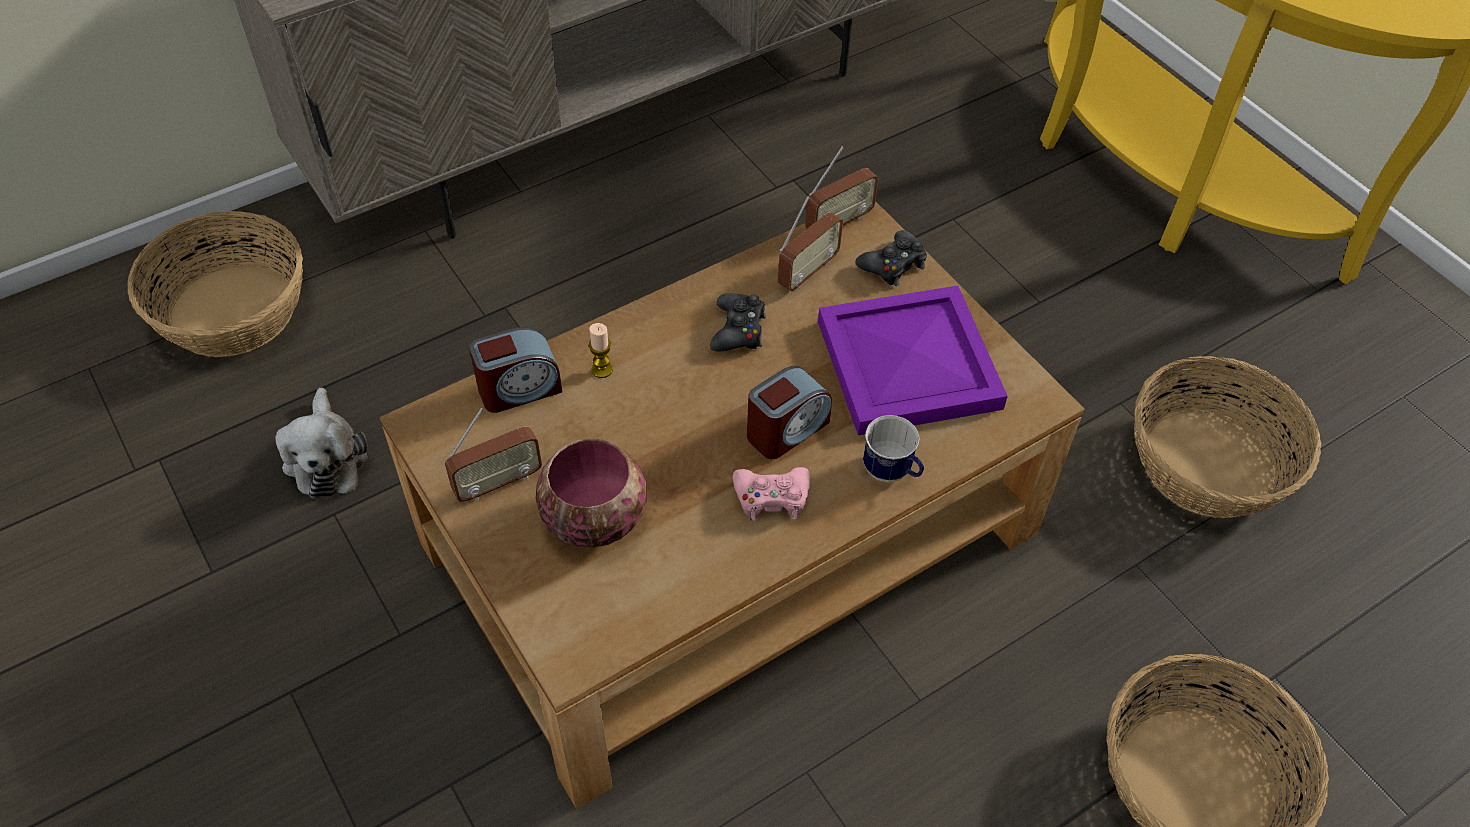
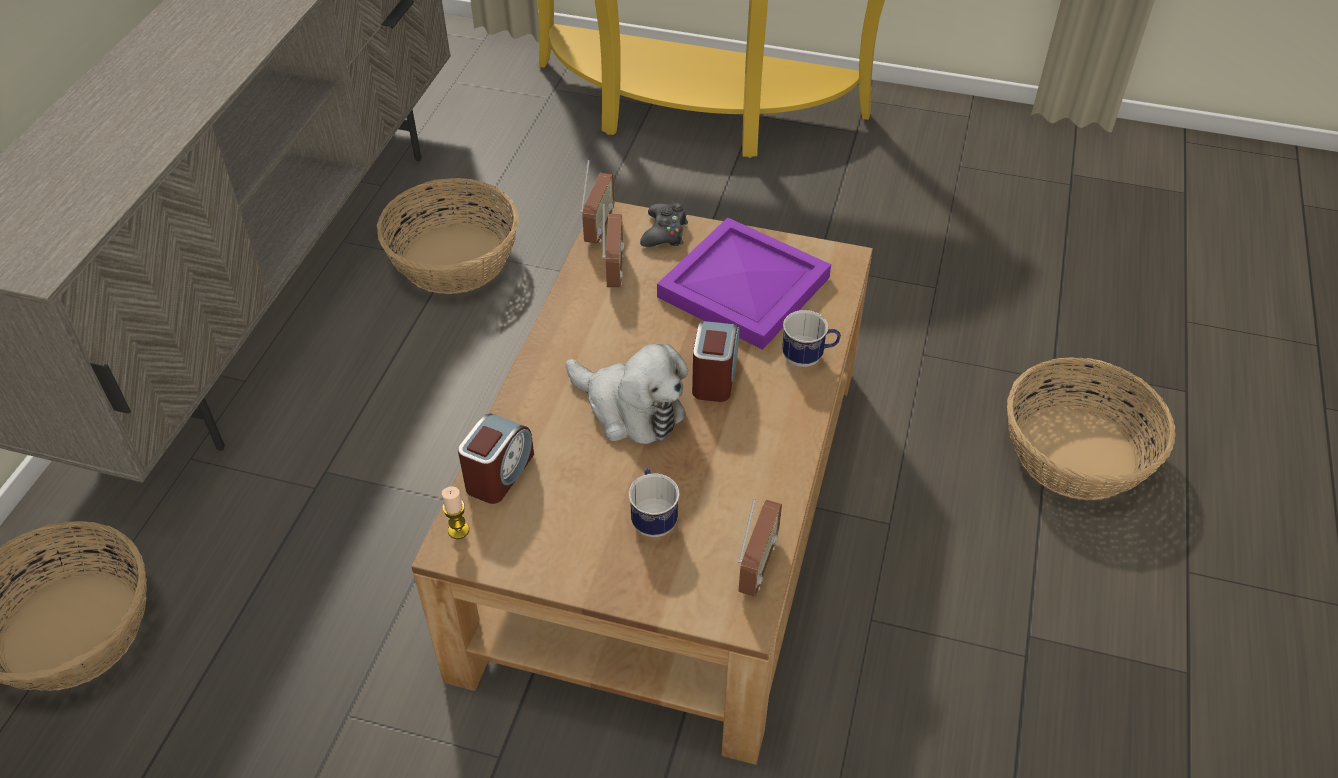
camera: 40 degrees left, 5 degrees down
plush toy [275,388,367,499] -> plush toy moved to [566,343,688,444]
radio [445,408,542,502] -> radio moved to [738,499,782,597]
bowl [535,438,647,548] -> mug [628,468,680,537]
candle [589,323,613,378] -> candle moved to [442,486,469,539]
black game controller [710,293,766,351] -> none
pink game controller [733,467,810,521] -> none
basket [1134,356,1321,518] -> basket moved to [377,178,519,294]

